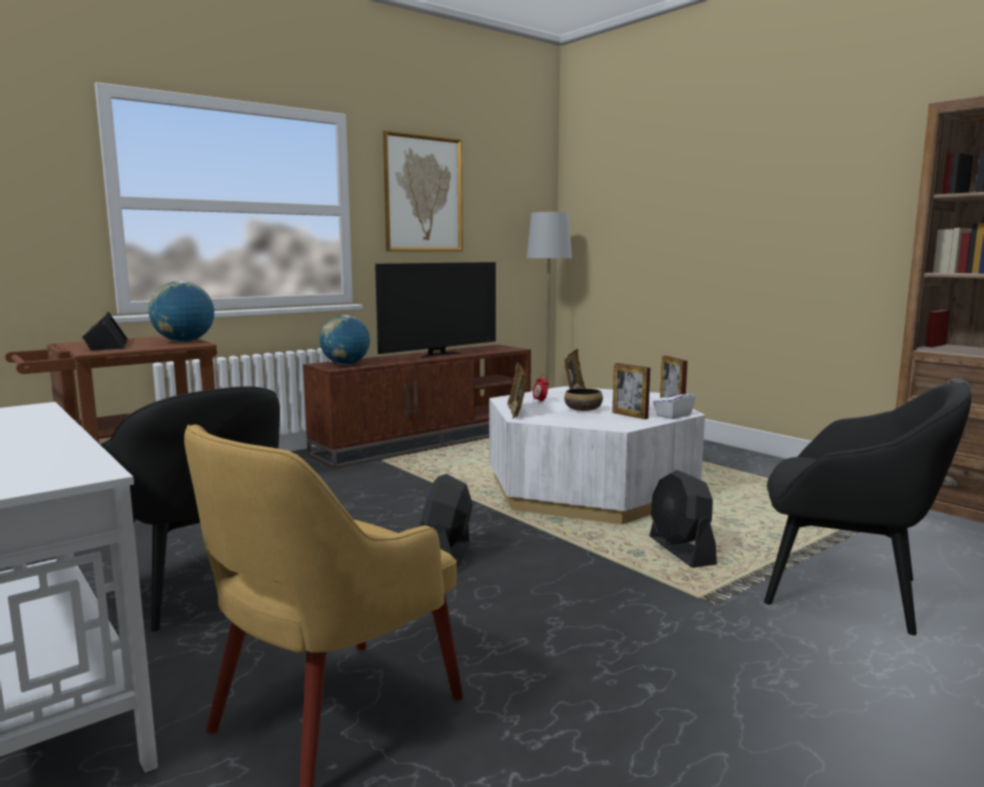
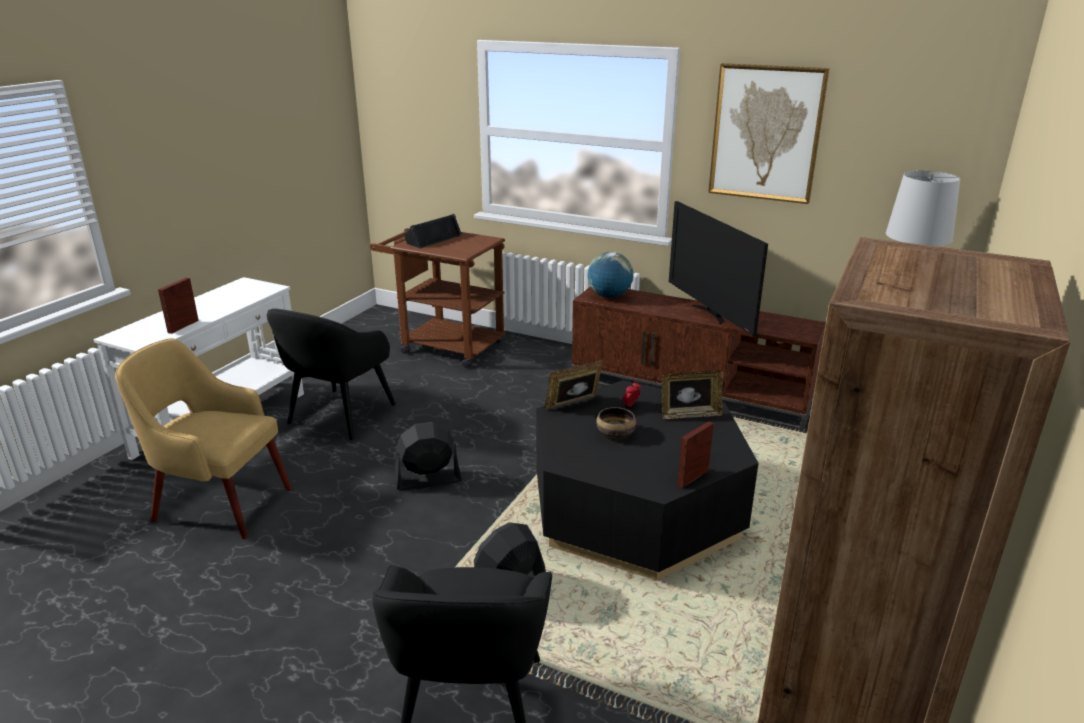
camera: 65 degrees right, 15 degrees up
globe [149,281,214,342] -> none
television [375,262,496,358] -> television turned 45 degrees clockwise [669,201,768,336]
white coffee table [489,386,705,524] -> black coffee table [536,380,759,581]
picture frame [612,363,650,419] -> picture frame moved to [158,278,199,334]
white tissue box [653,385,696,419] -> none

